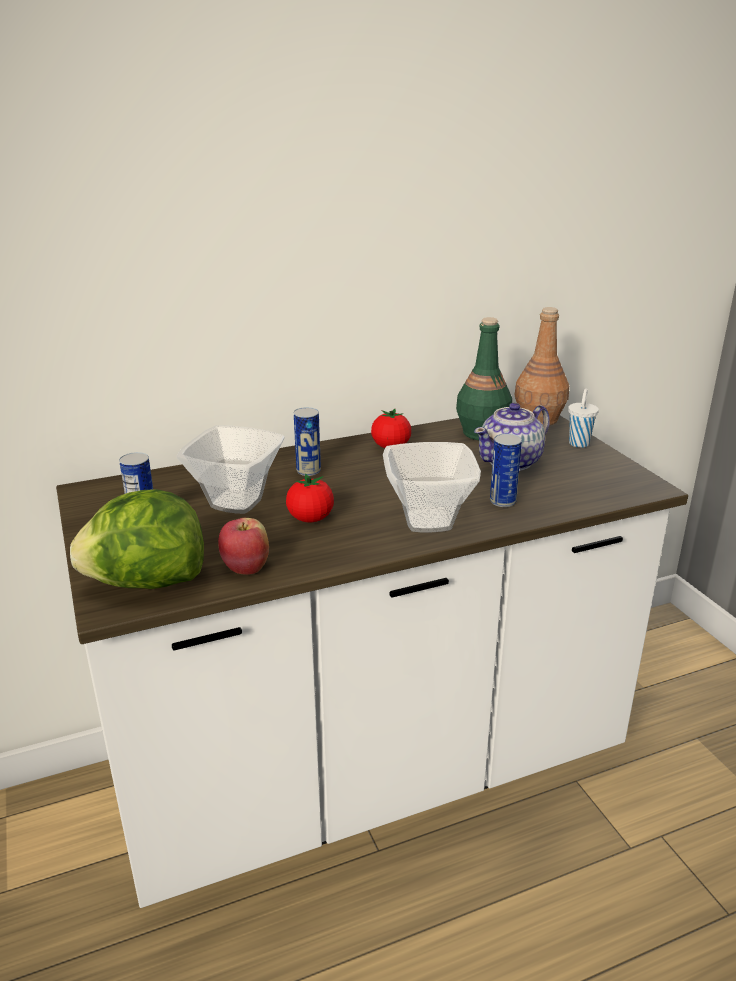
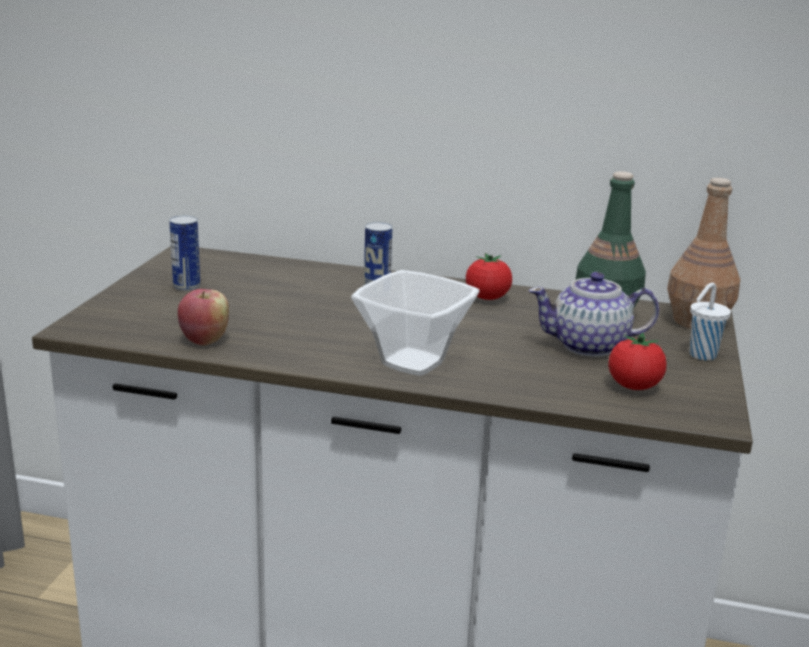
camera: 35 degrees right, 5 degrees down
lettuce [70,489,204,589] -> none
bowl [176,425,284,514] -> none
tomato [286,474,334,523] -> tomato moved to [608,333,666,390]
can [490,433,522,507] -> none

